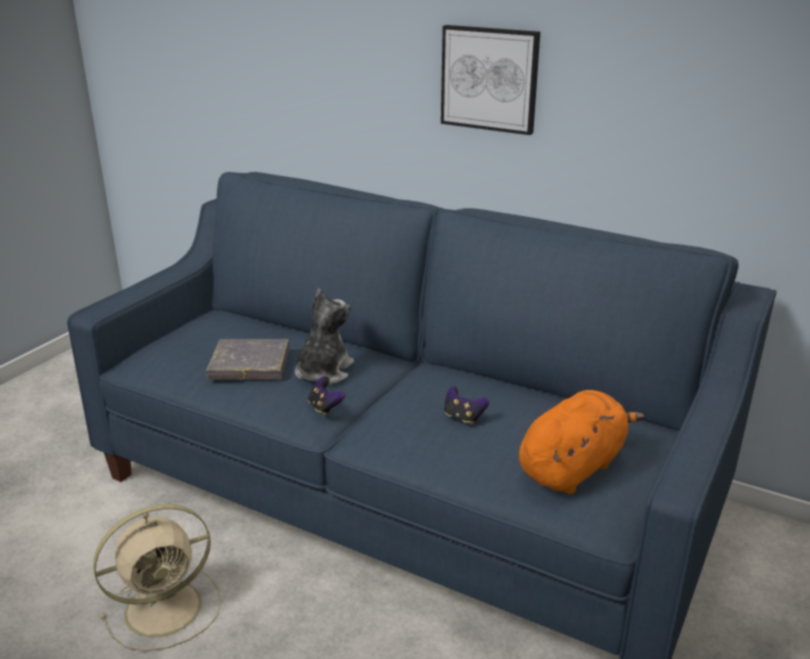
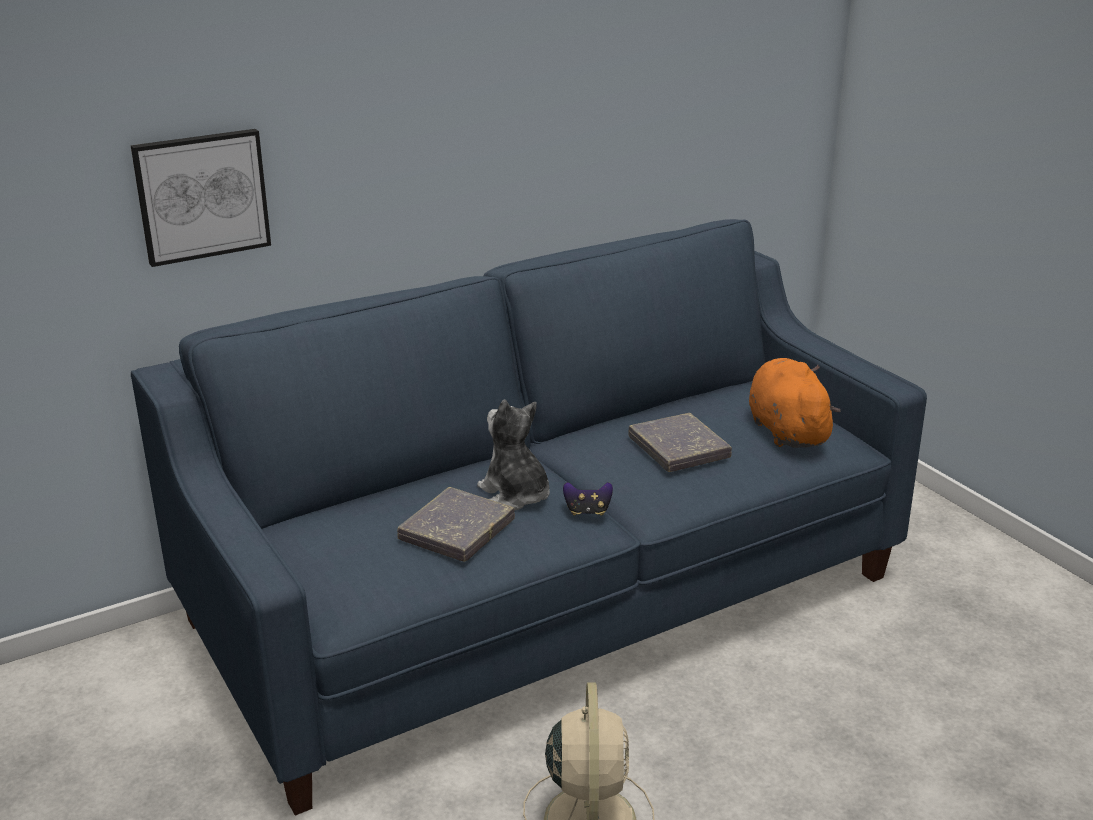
camera: 60 degrees left, 0 degrees up
picture [441,25,540,135] -> picture moved to [131,129,271,267]
game controller [445,387,489,425] -> grey book [629,413,732,472]

